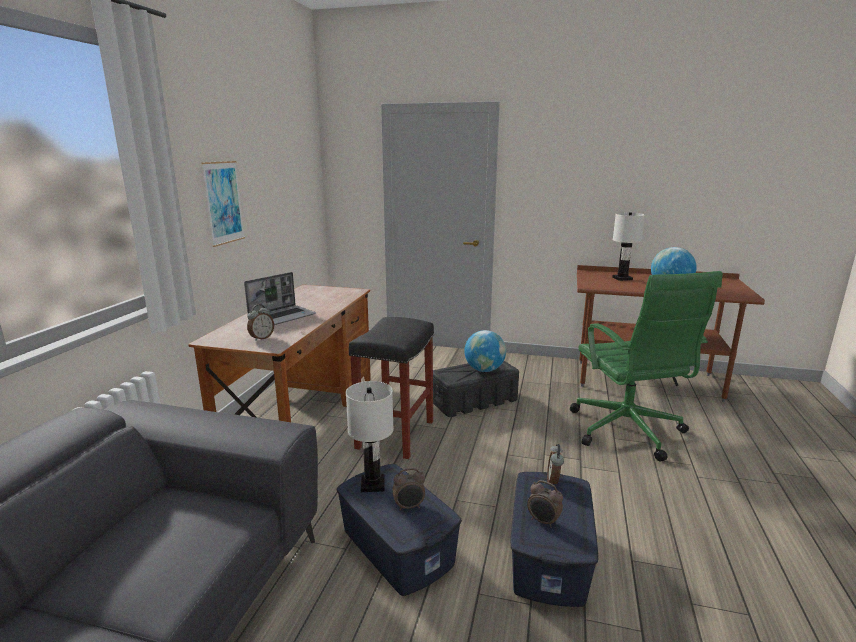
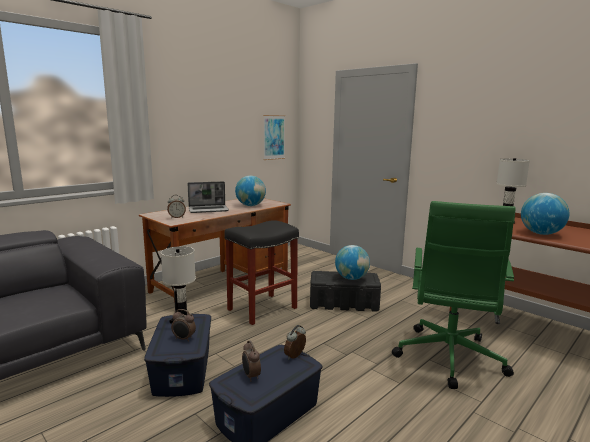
camera: 30 degrees right, 5 degrees down
picture [201,161,245,247] -> picture moved to [263,115,285,160]
none -> globe [235,176,266,206]

